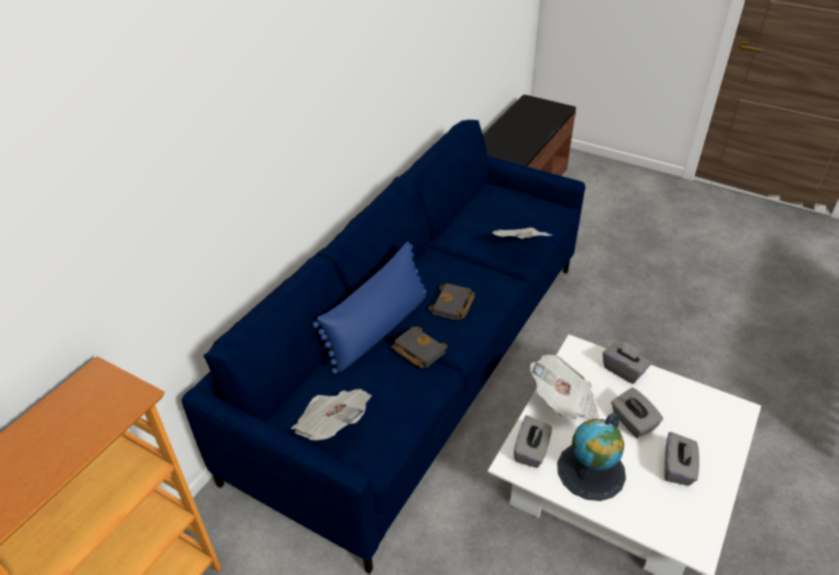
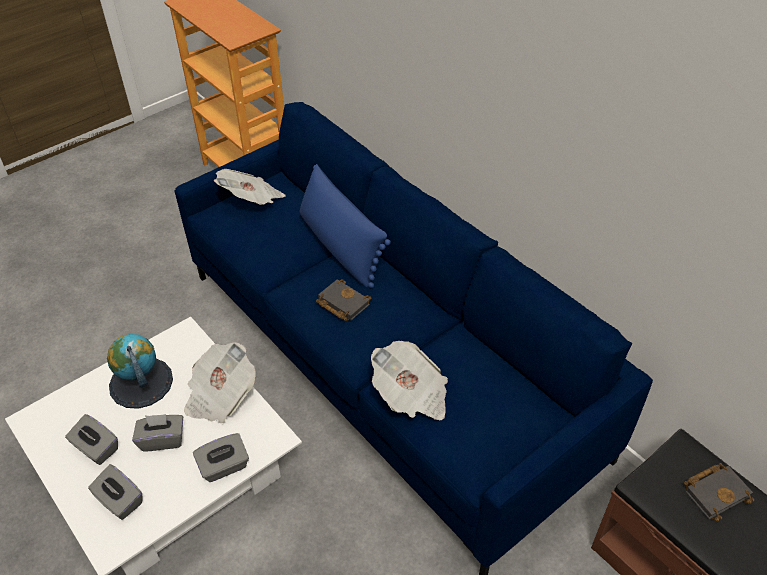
camera: 110 degrees right, 5 degrees up
black book [392,326,448,368] -> black book moved to [684,463,754,522]
grey tissue box [514,415,552,468] -> grey tissue box moved to [88,464,143,520]

